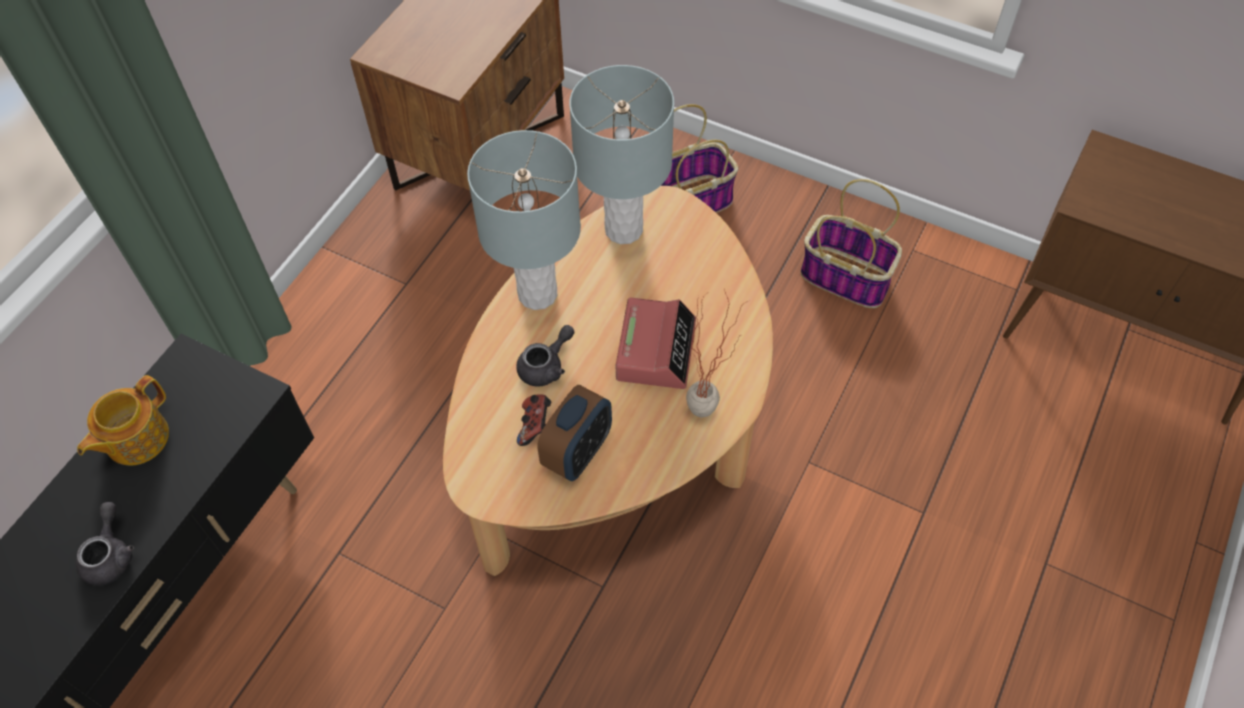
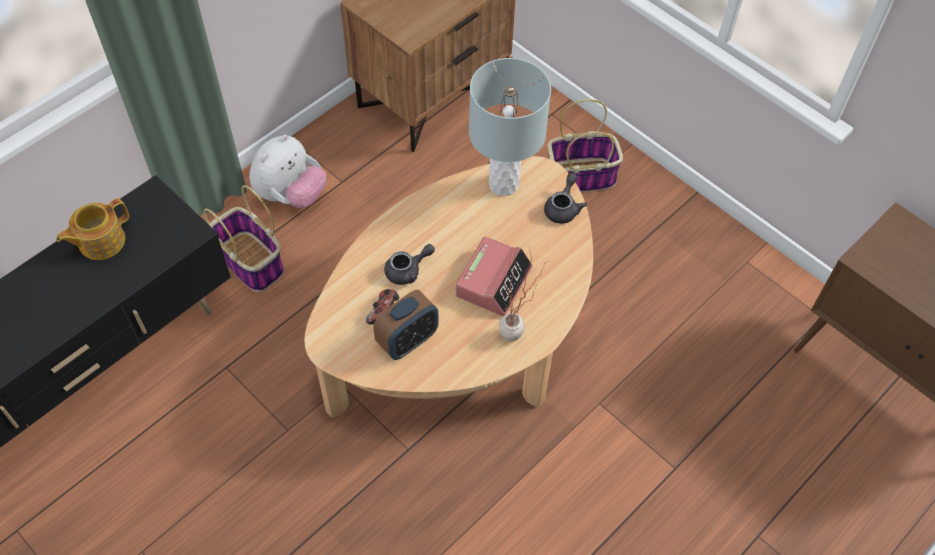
camera: 15 degrees right, 0 degrees up
grey teapot [76,502,134,586] -> grey teapot moved to [544,173,587,224]
grey table lamp [467,130,581,310] -> none
basket [801,179,902,308] -> basket moved to [204,185,284,292]
none -> plush toy [249,134,326,208]

